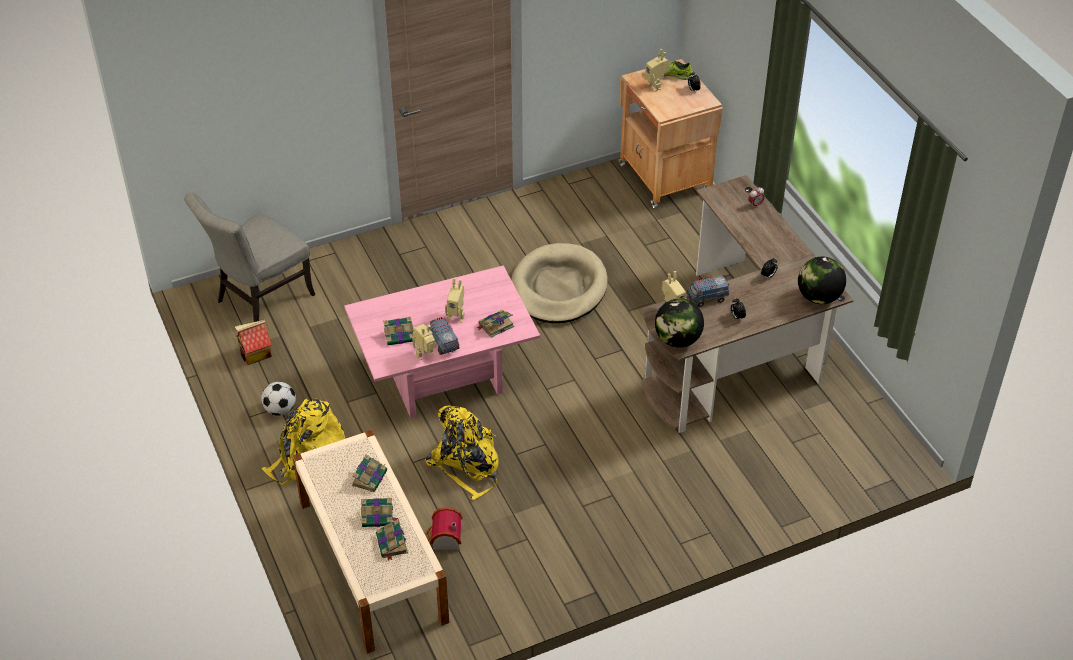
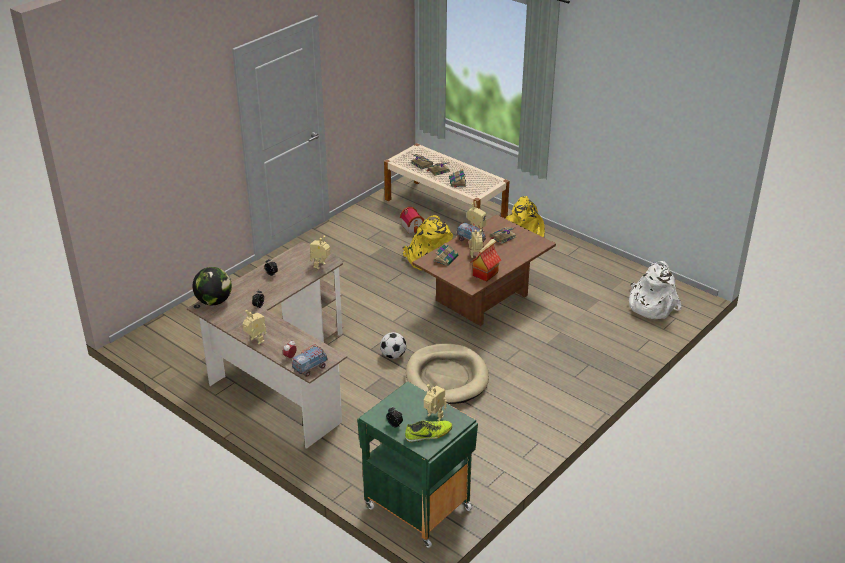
camera: 155 degrees right, 10 degrees down
grey chair [184,192,316,322] -> white backpack [629,261,681,319]
toy house [235,320,272,365] -> toy house moved to [471,239,501,281]
football [261,382,296,416] -> football moved to [380,332,406,359]
pink coffee table [344,265,540,418] -> brown coffee table [412,214,556,326]
brown cart [618,59,723,208] -> green cart [357,382,478,548]
globe [655,299,704,348] -> none
toy truck [687,275,729,307] -> toy truck moved to [292,344,328,377]
none -> toy robot [243,310,266,345]

